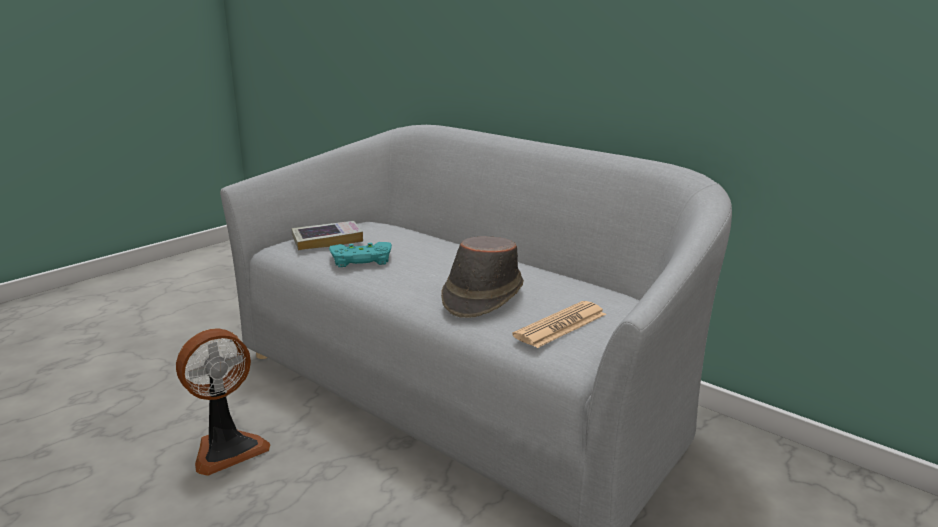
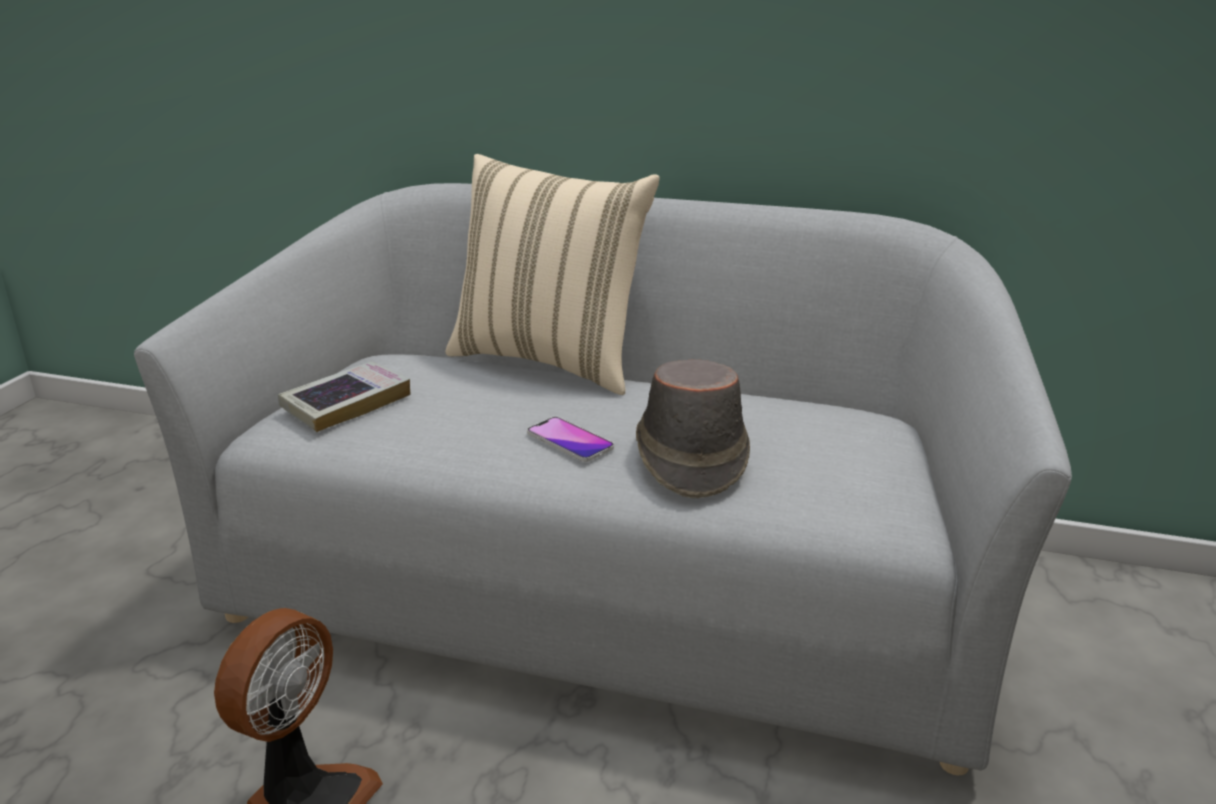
camera: 25 degrees left, 5 degrees up
turquoise game controller [329,242,392,267] -> none
newspaper [512,301,606,348] -> none
none -> beige pillow [445,154,660,395]
none -> phone [527,417,614,462]

